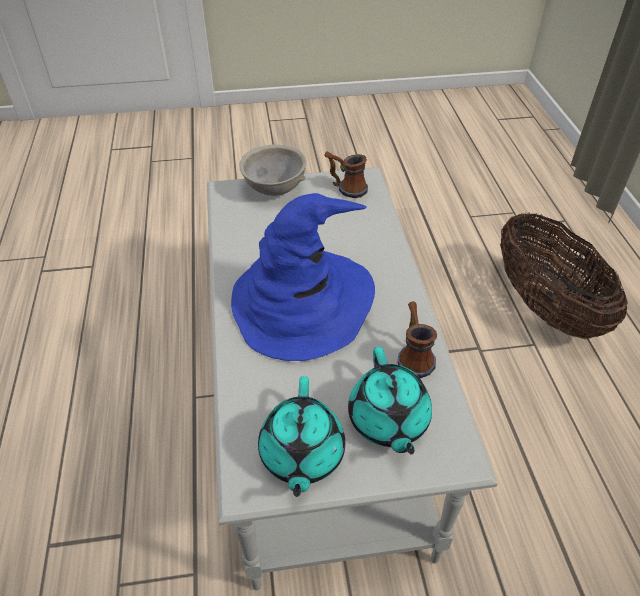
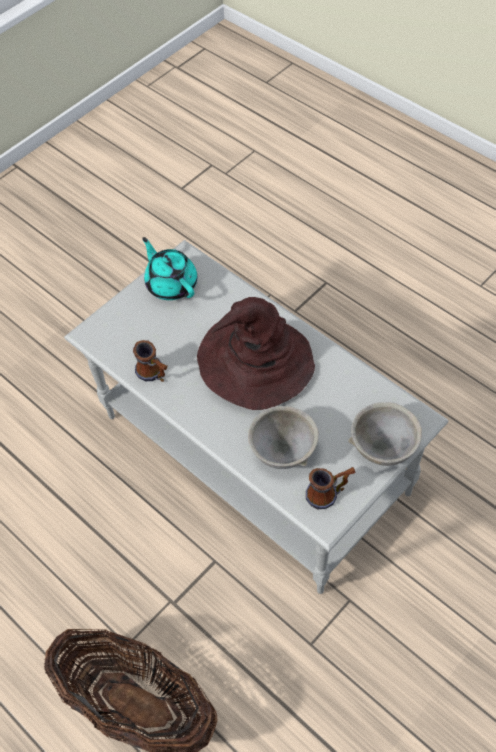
camera: 145 degrees right, 10 degrees up
blue hat [231,193,375,361] -> brown hat [197,297,315,410]
turquoise teapot [348,347,432,454] -> none
none -> grey bowl [248,406,319,469]

